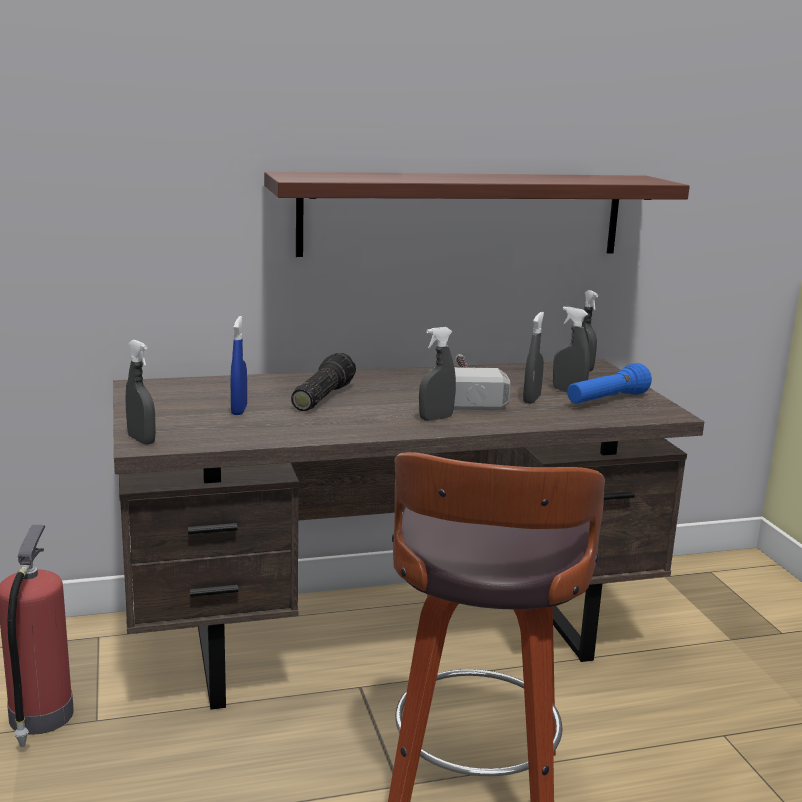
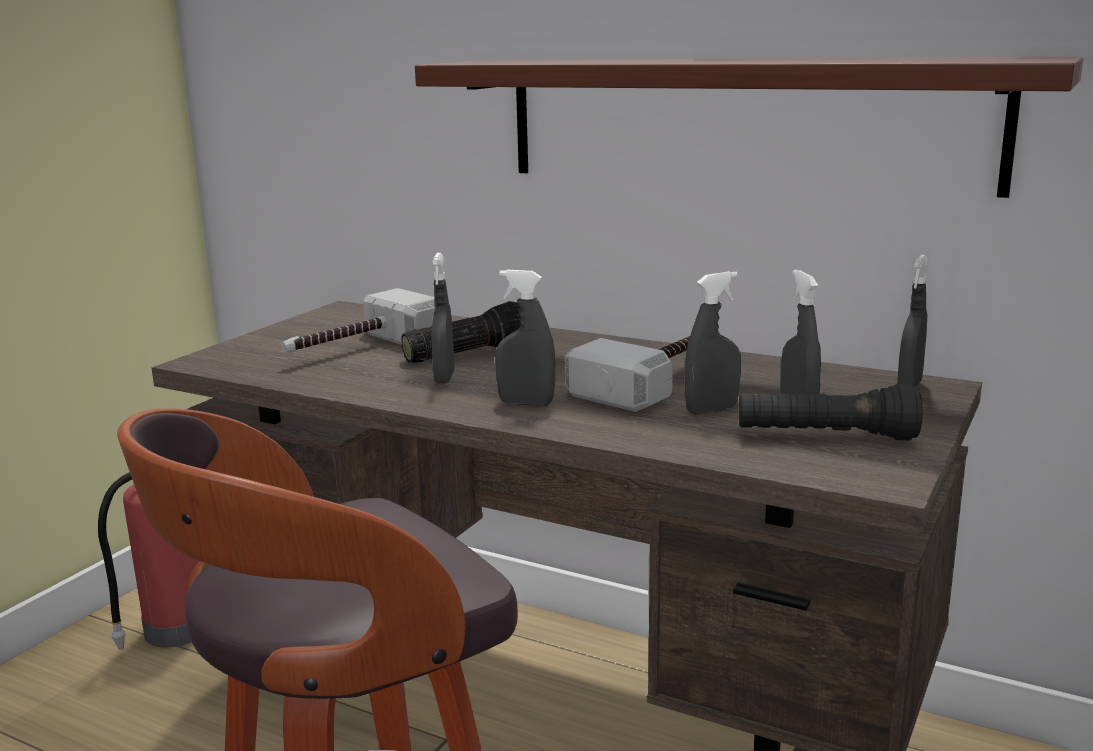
camera: 45 degrees right, 0 degrees up
grey spray bottle [126,340,156,445] -> grey spray bottle moved to [431,253,454,383]
blue spray bottle [231,316,247,415] -> hammer [281,288,435,352]
blue flashlight [567,363,652,404] -> black flashlight [738,384,923,440]

